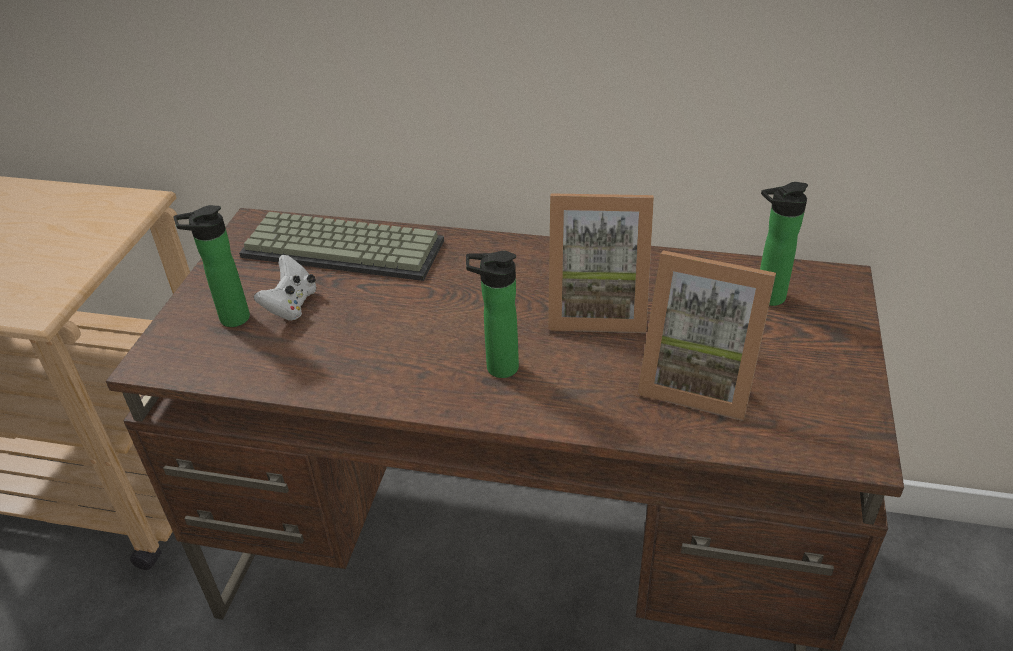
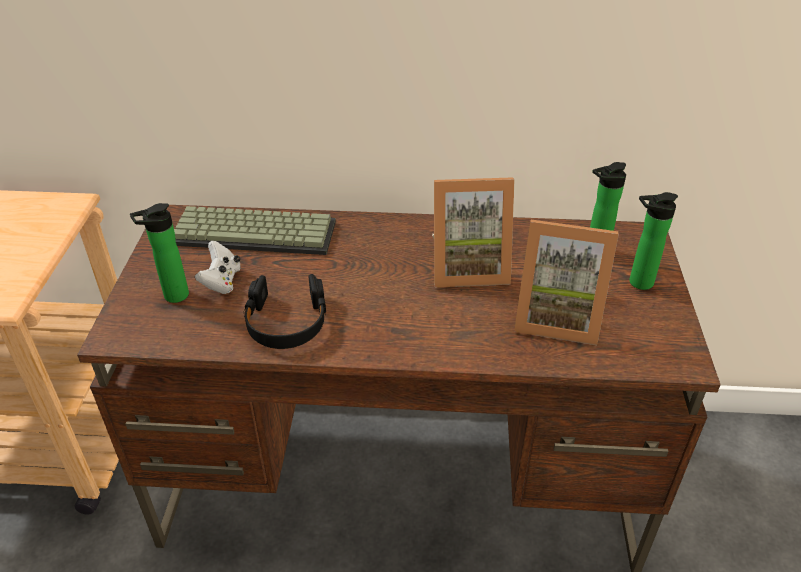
camera: 10 degrees left, 0 degrees up
bottle [466,251,519,378] -> bottle moved to [629,192,678,290]
none -> black headphones [244,274,326,349]

